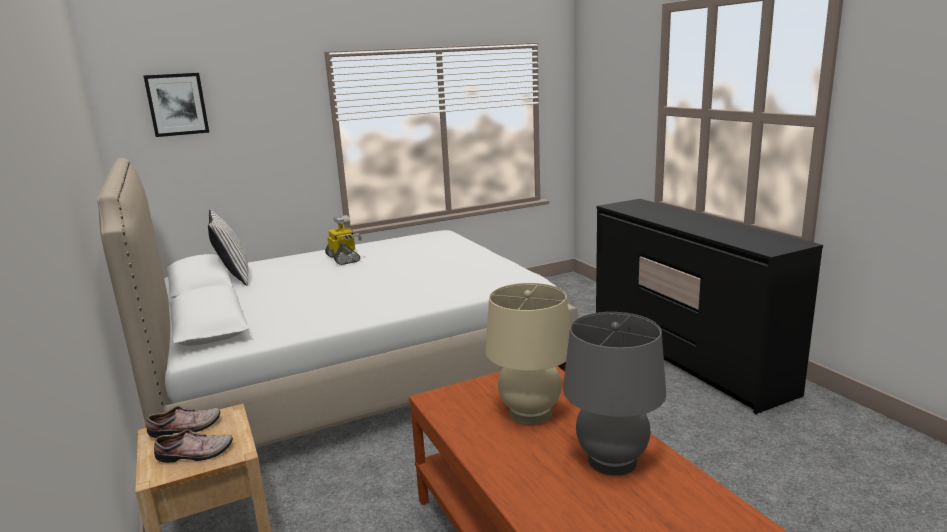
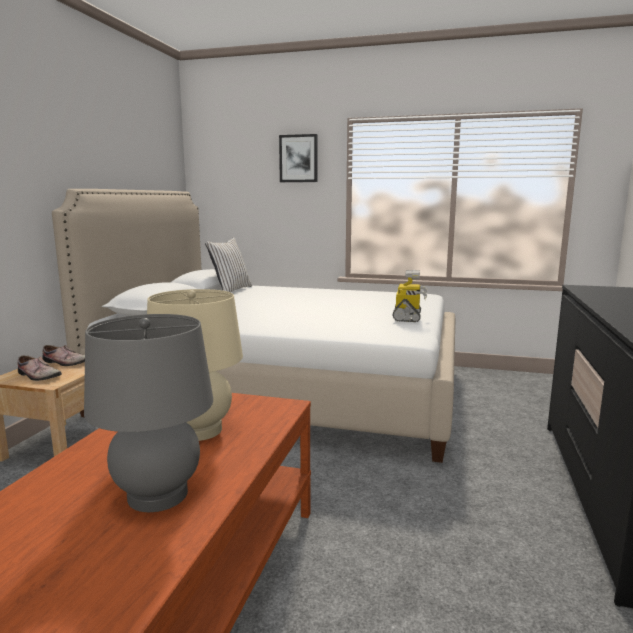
camera: 40 degrees right, 5 degrees down
picture [144,73,209,137] -> picture moved to [279,134,318,182]
toy robot [325,215,362,265] -> toy robot moved to [392,270,427,322]

